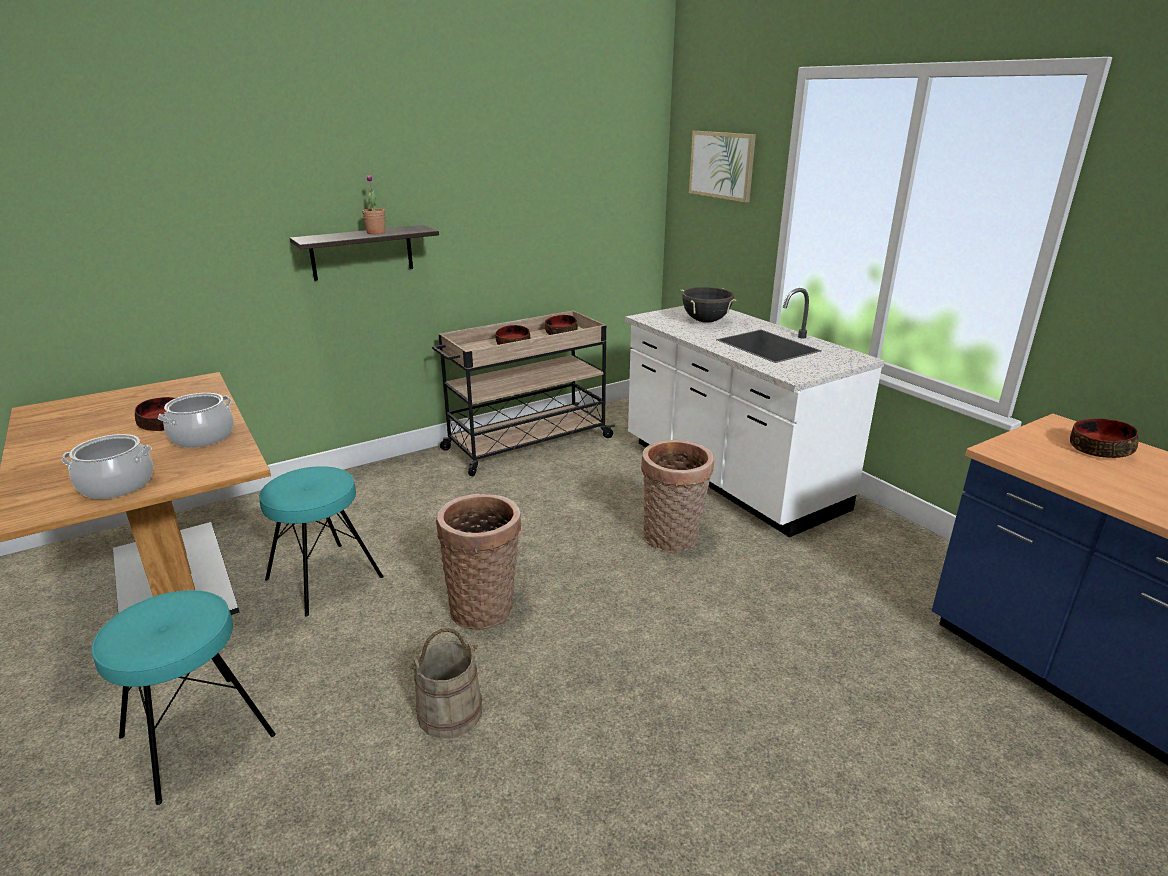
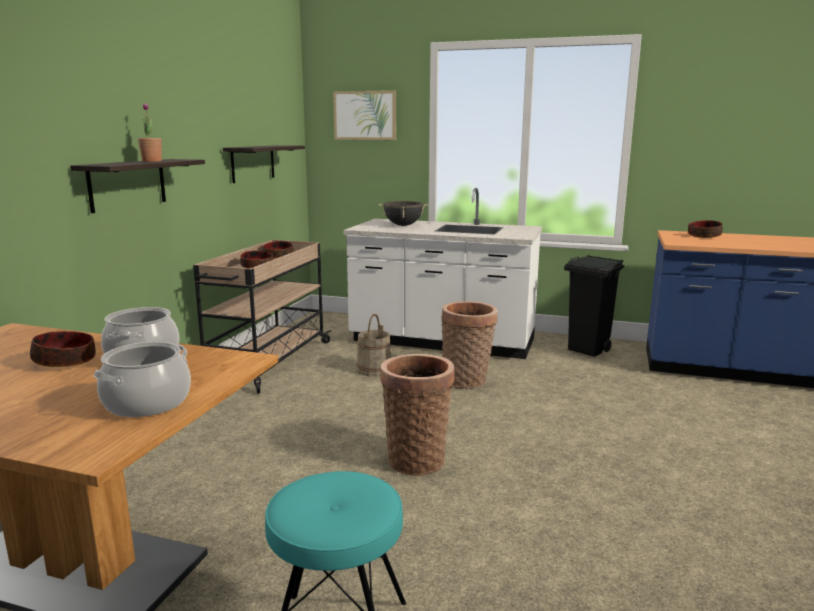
camera: 40 degrees left, 10 degrees down
turquoise stool [259,466,384,617] -> none
beige bucket [409,628,483,738] -> beige bucket moved to [356,314,391,377]
none -> shelf [223,145,305,183]
none -> black trash can [564,255,624,357]

